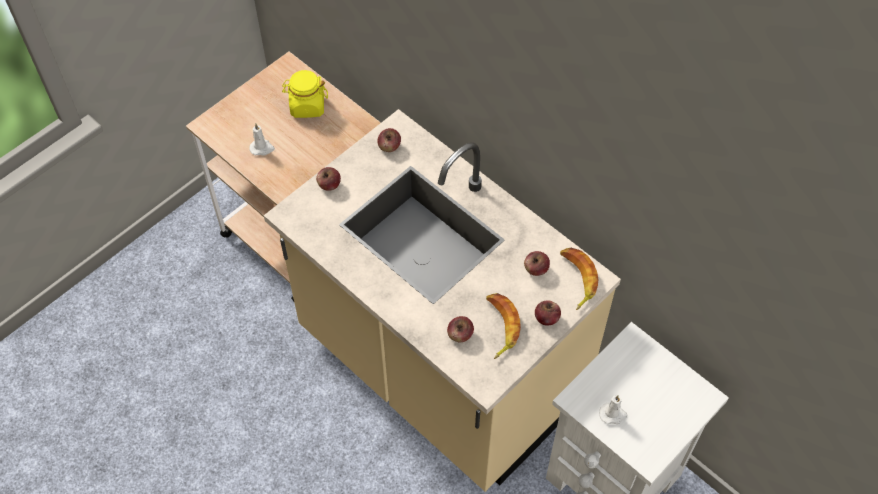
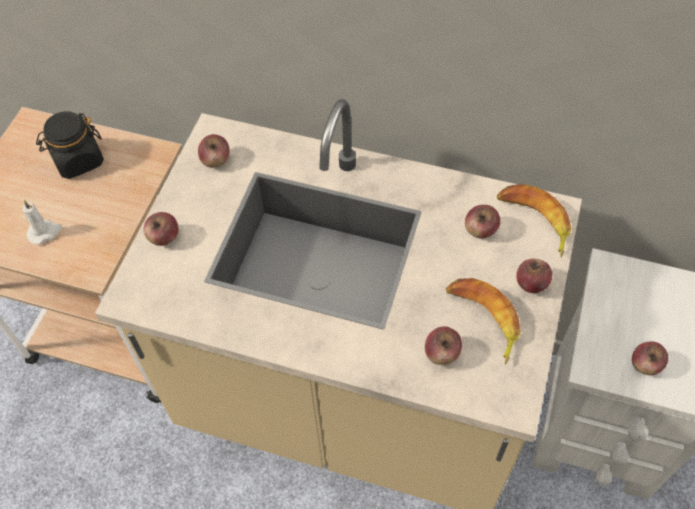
camera: 25 degrees left, 0 degrees up
yellow jar [282,70,328,118] -> black jar [36,111,104,179]
white candle [599,395,627,424] -> apple [632,341,668,375]

